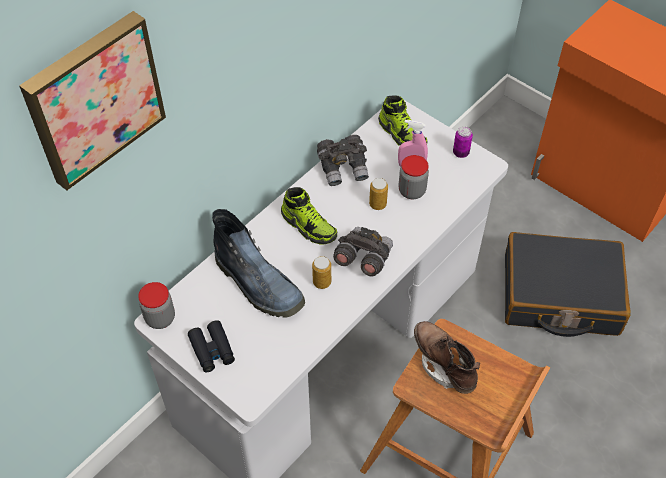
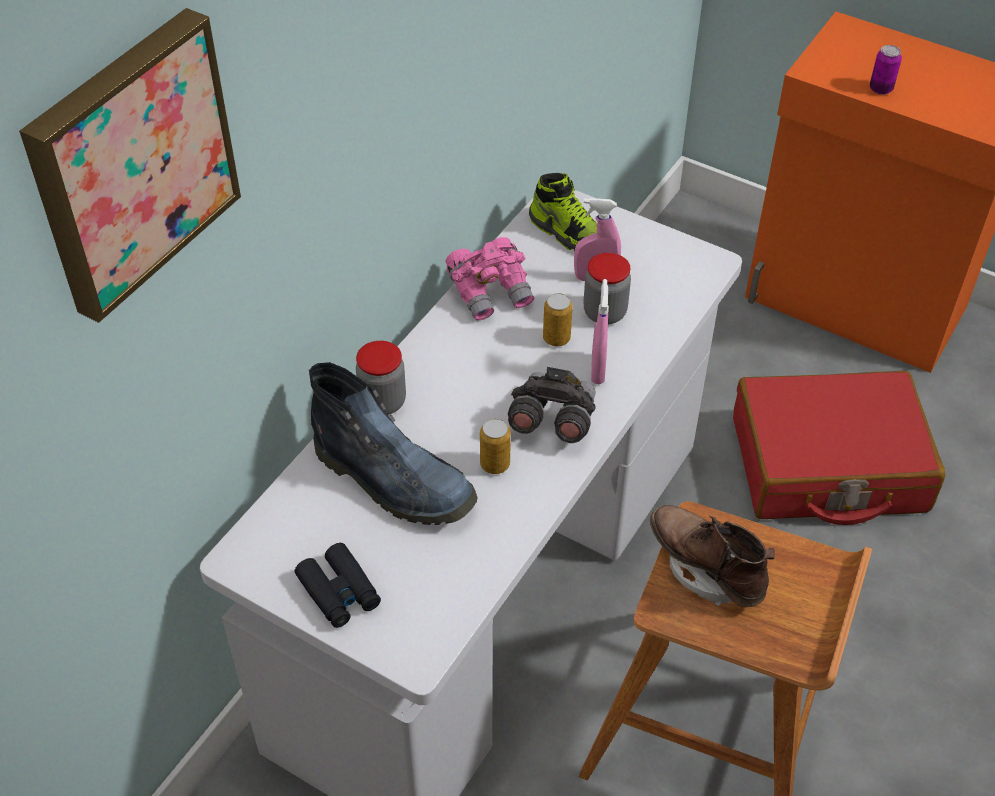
camera: 10 degrees left, 5 degrees down
jar [138,282,175,329] -> jar moved to [356,341,406,415]
shoe [281,187,337,245] -> none
grey binoculars [317,135,369,186] -> pink binoculars [446,237,534,320]
can [453,126,473,158] -> can moved to [870,45,902,95]
black suitcase [505,232,631,337] -> red suitcase [733,370,945,525]
none -> pink spray bottle [591,279,609,384]

